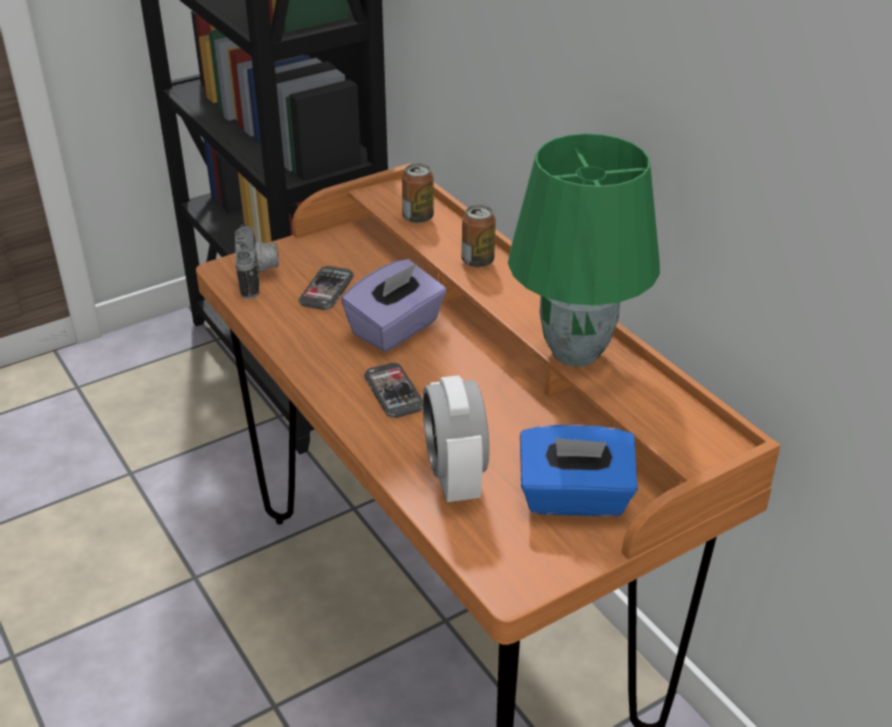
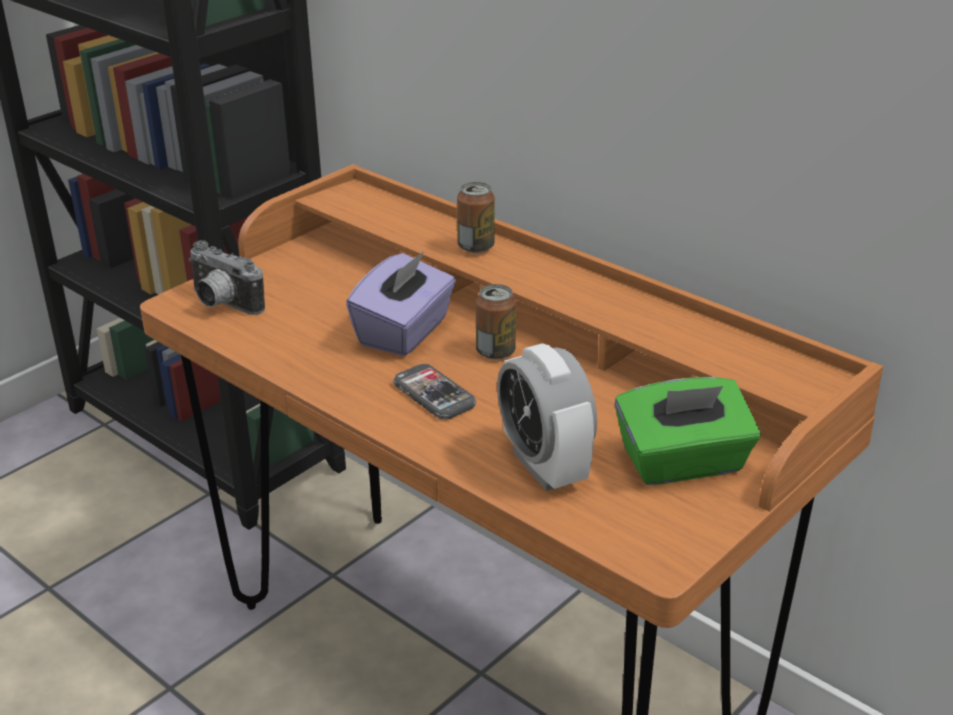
camera: 15 degrees left, 5 degrees down
camera [235,224,279,299] -> camera turned 150 degrees clockwise [188,240,265,315]
phone [299,266,354,310] -> none
can [402,164,434,223] -> can moved to [476,284,516,360]
green table lamp [508,133,660,367] -> none
blue tissue box [520,424,638,517] -> green tissue box [615,377,761,485]

